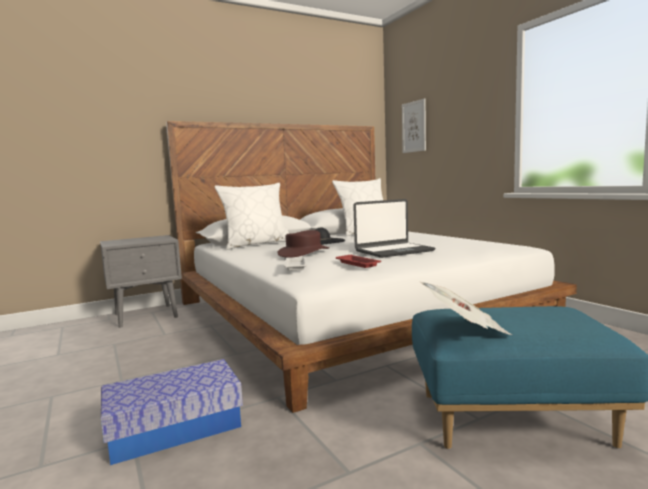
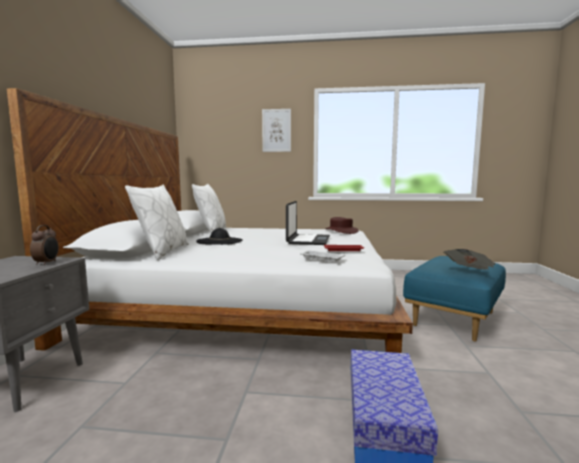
camera: 55 degrees left, 0 degrees up
brown hat [277,230,330,258] -> brown hat moved to [325,217,359,234]
picture [402,99,426,153] -> picture moved to [262,109,291,152]
none -> alarm clock [30,225,59,265]

